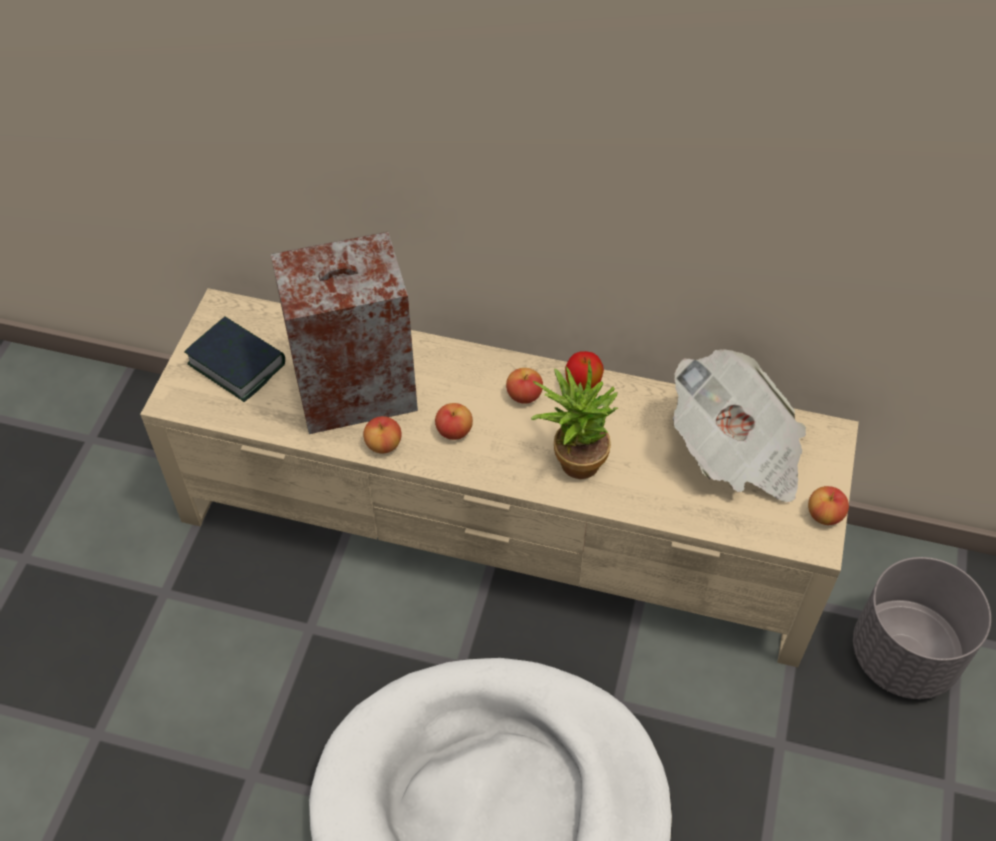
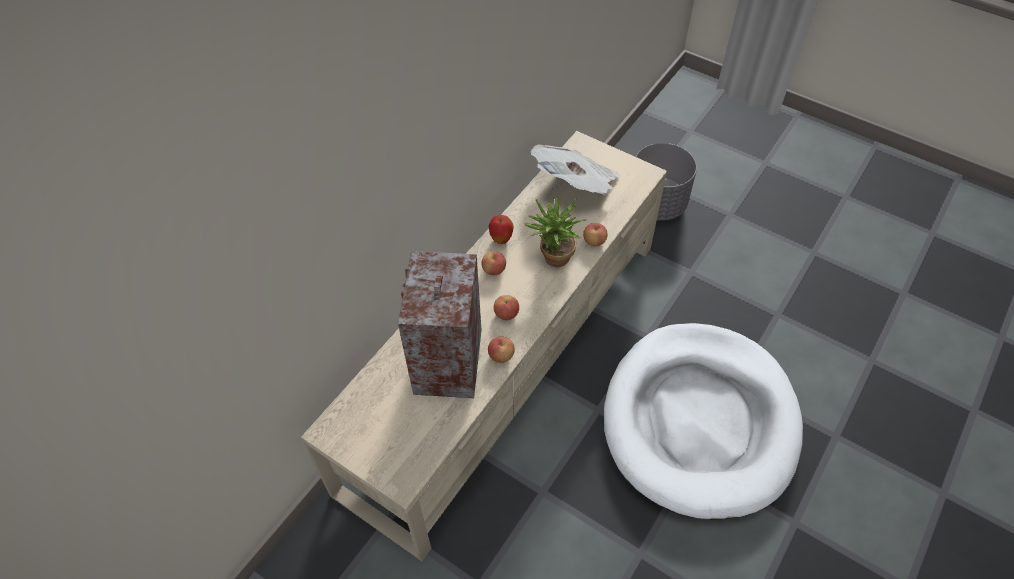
camera: 70 degrees left, 0 degrees up
book [184,316,285,402] -> none
apple [808,486,849,525] -> apple moved to [583,223,608,246]

